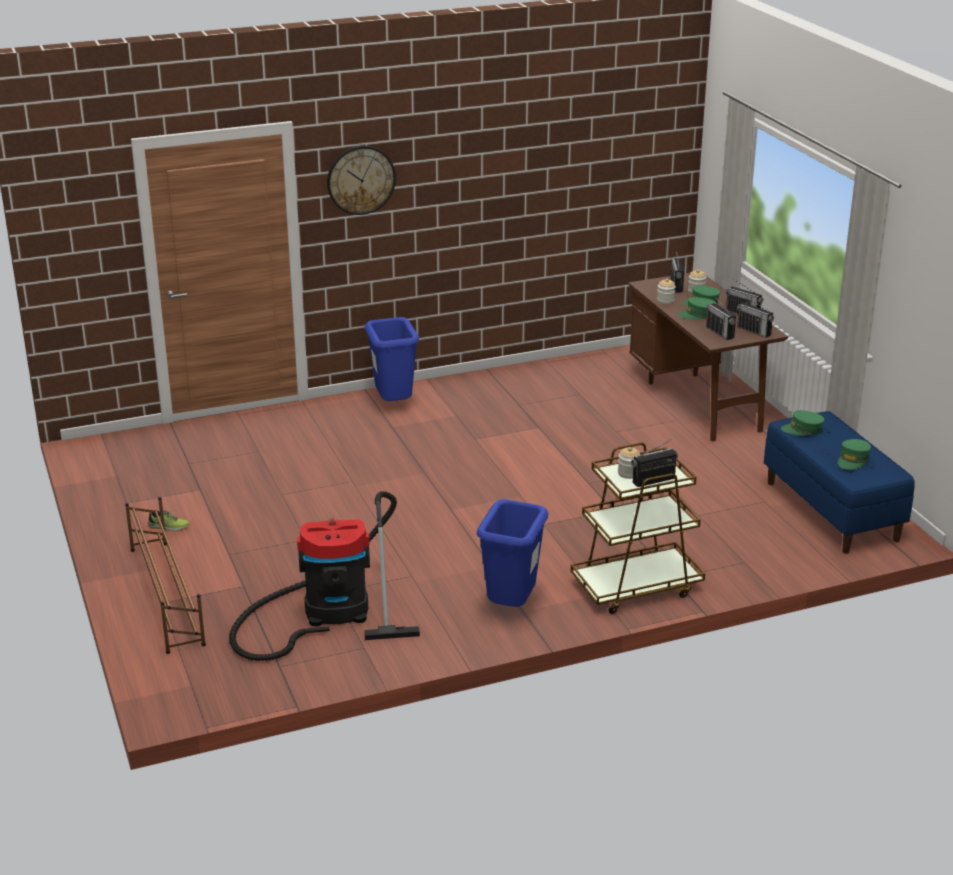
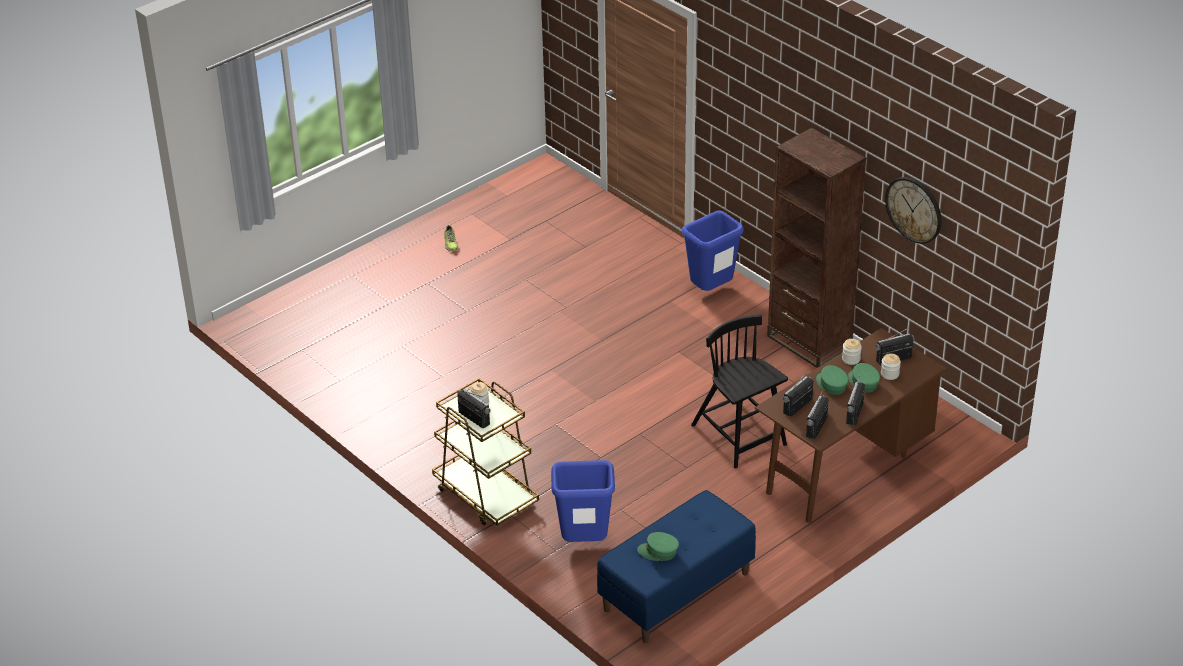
camera: 70 degrees right, 10 degrees up
brown shoe rack [125,497,206,654] -> none
vacuum cleaner [229,491,420,661] -> none
wall clock [327,146,396,215] -> wall clock moved to [885,177,942,244]
blue trash can [477,499,548,607] -> blue trash can moved to [551,460,615,542]
green cap [781,410,824,436] -> none
none -> black chair [691,314,788,469]
none -> brown bookcase [767,128,866,368]

